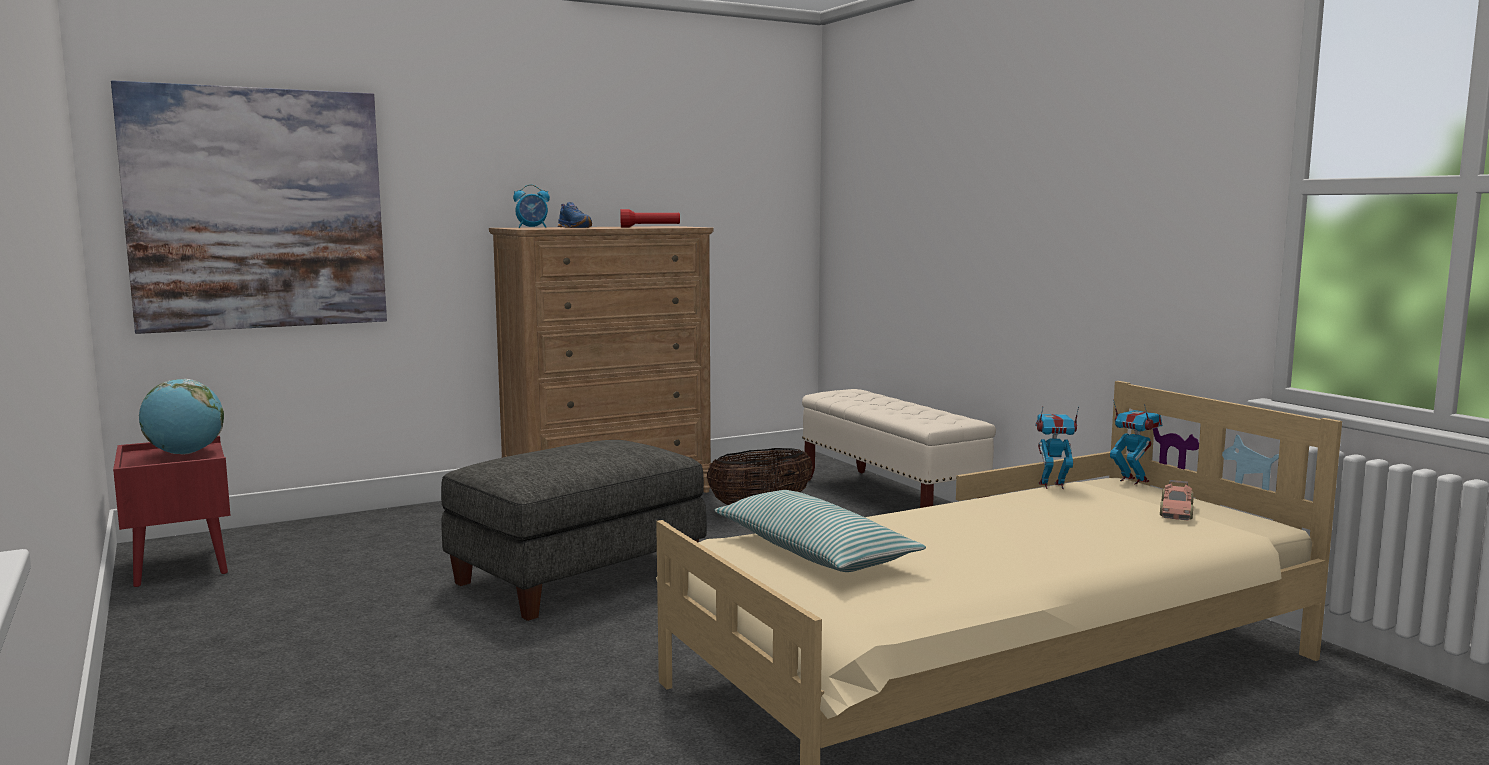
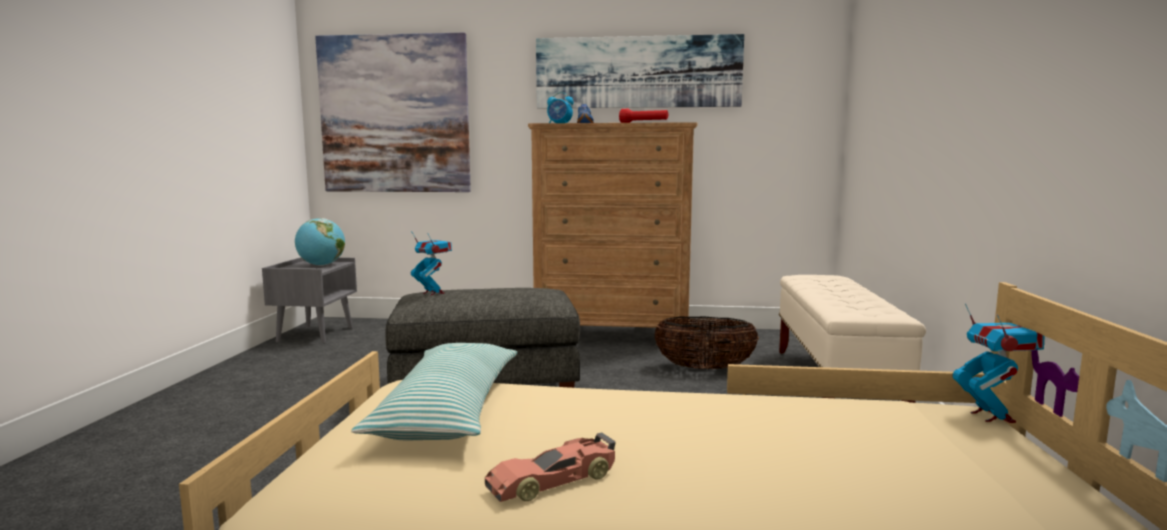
camera: 35 degrees right, 0 degrees up
red nightstand [113,436,230,587] -> grey nightstand [262,257,357,344]
toy robot [1035,407,1079,489] -> toy robot moved to [411,232,452,295]
toy car [1160,480,1194,521] -> toy car moved to [485,432,616,502]
none -> picture [536,34,744,108]

